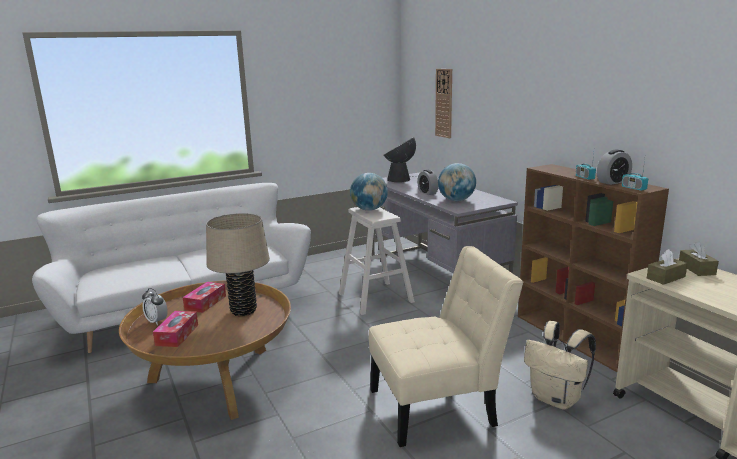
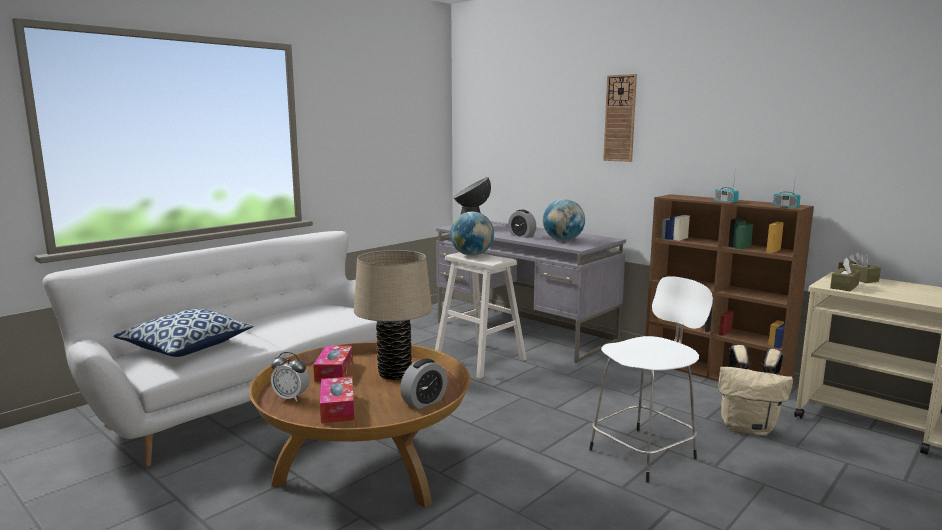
camera: 20 degrees left, 5 degrees down
beige chair [369,246,524,447] -> white stool [589,276,713,483]
wall clock [435,69,452,138] -> wall clock moved to [603,74,637,162]
alarm clock [597,149,632,185] -> alarm clock moved to [400,359,447,409]
none -> pillow [113,308,253,357]

